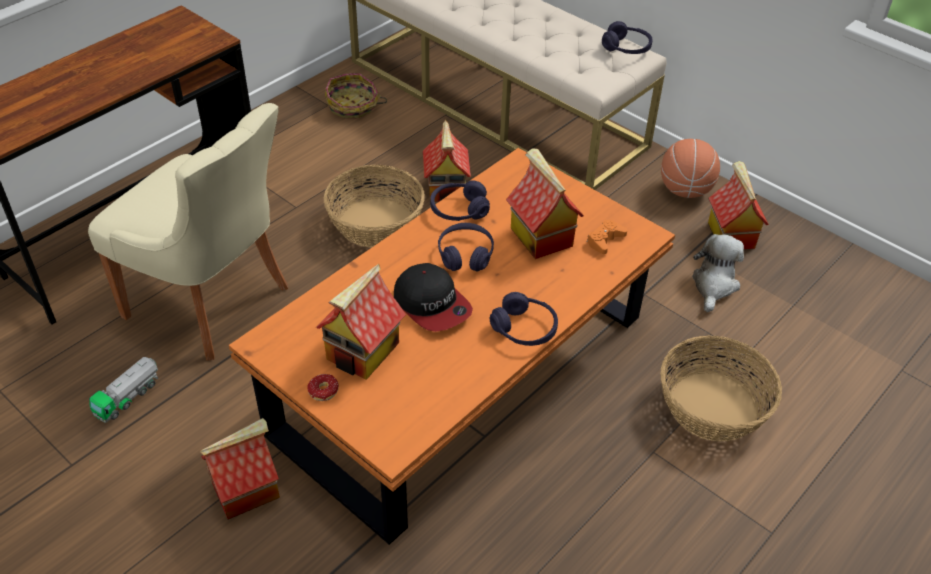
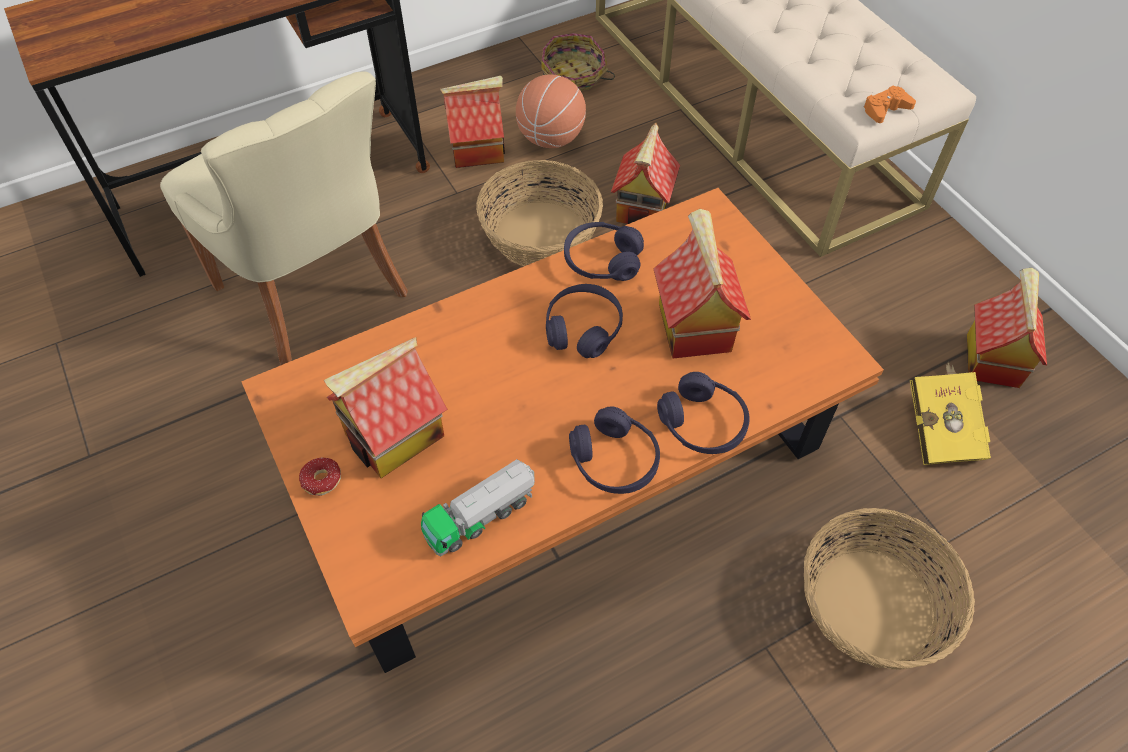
camera: 20 degrees right, 10 degrees up
toy truck [89,357,158,423] -> toy truck moved to [421,459,535,557]
toy house [200,418,280,519] -> toy house moved to [440,76,505,168]
cap [394,263,473,332] -> none
orange game controller [587,220,627,254] -> orange game controller moved to [863,85,916,123]
purple headphones [602,21,653,54] -> purple headphones moved to [657,372,750,454]
basketball [661,139,720,198] -> basketball moved to [516,74,586,148]
plush toy [692,234,744,312] -> yellow book [910,362,991,465]

